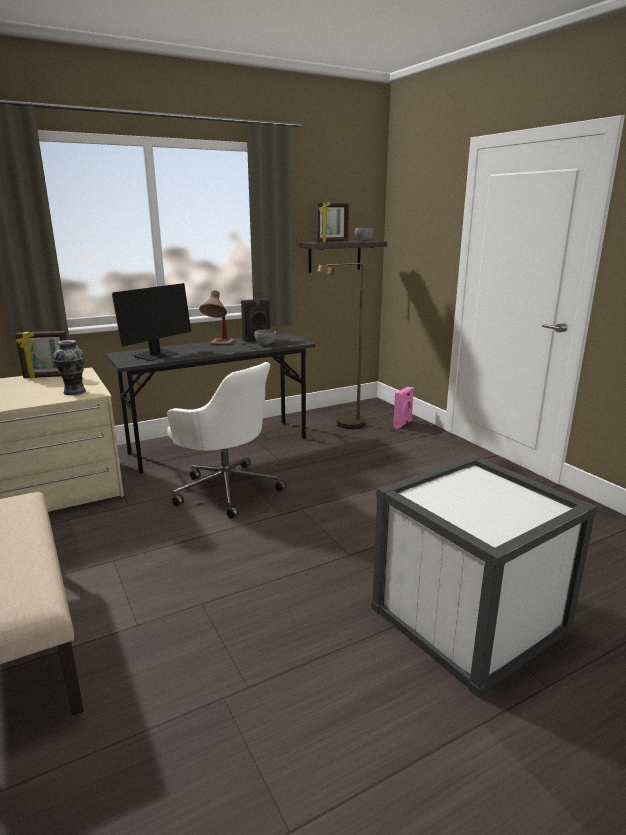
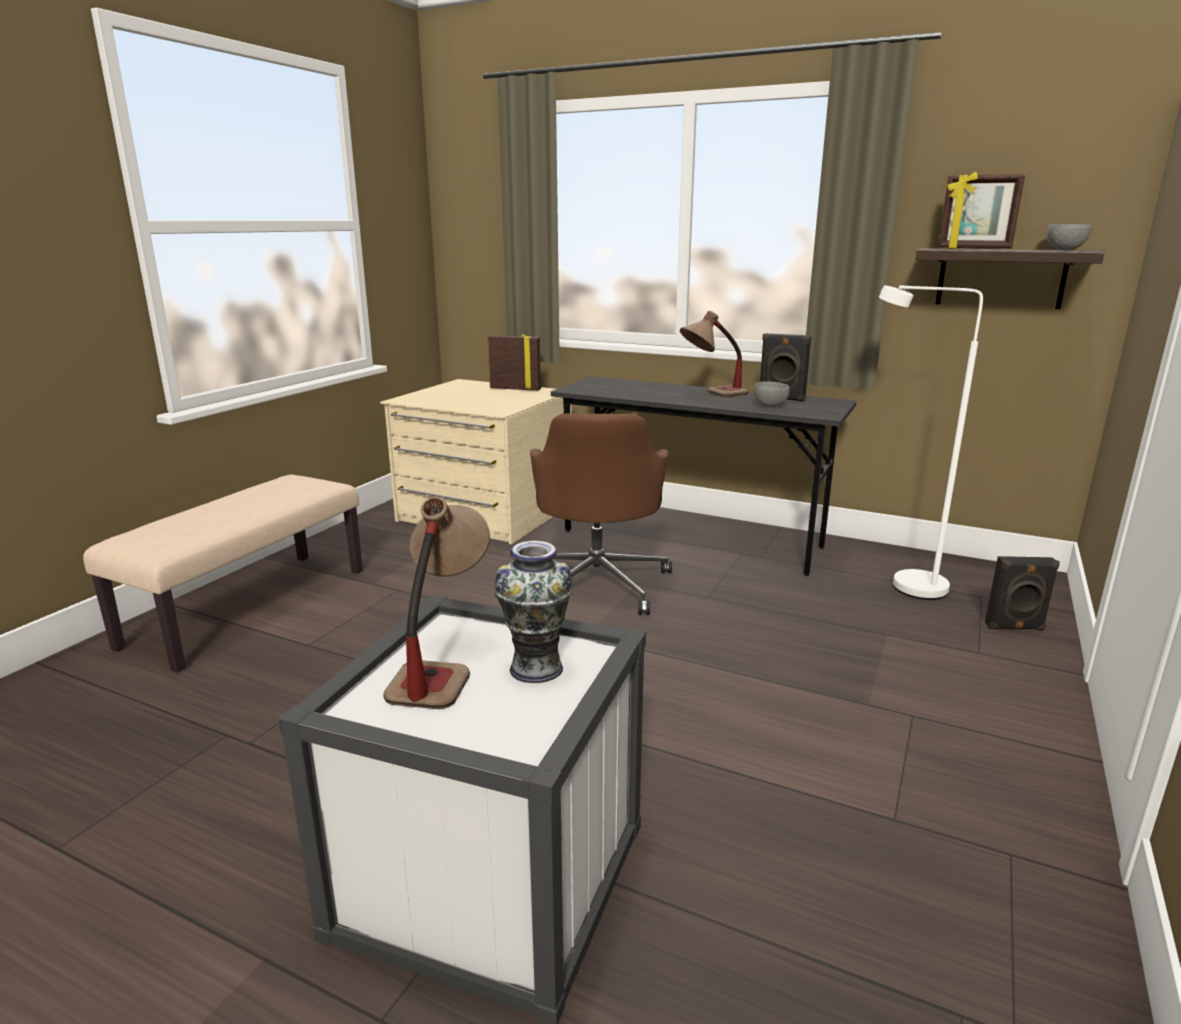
camera: 55 degrees right, 0 degrees up
picture frame [15,331,67,378] -> picture frame turned 150 degrees clockwise [488,334,541,391]
vase [53,340,86,395] -> vase moved to [494,541,572,683]
monitor [112,283,191,361] -> none
white office chair [167,362,286,519] -> brown office chair [530,414,672,615]
brown floor lamp [317,263,365,429] -> white floor lamp [879,285,983,600]
pink speaker [393,387,414,429] -> black speaker [985,556,1060,630]
none -> table lamp [383,497,490,709]

